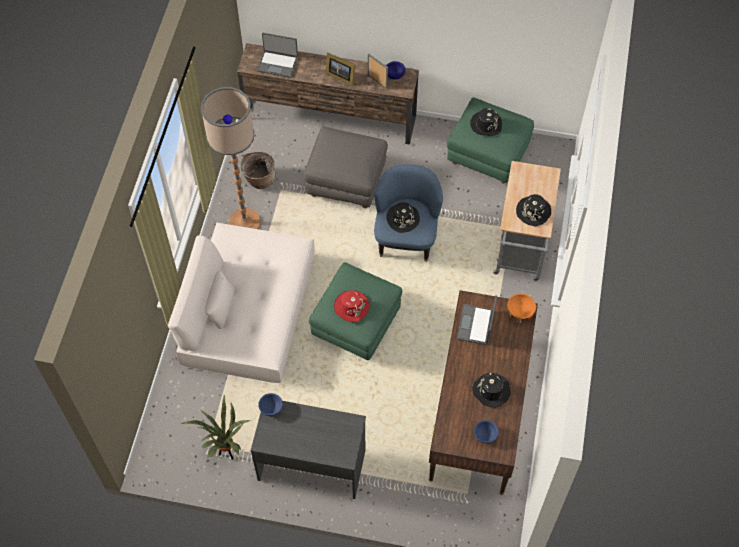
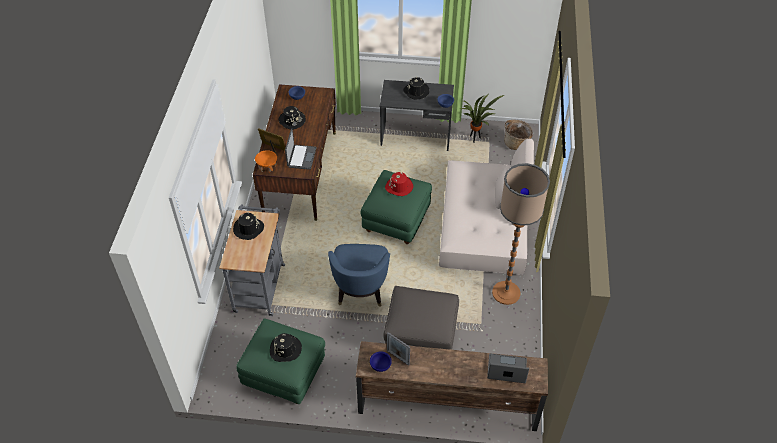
camera: 175 degrees right, 10 degrees down
basket [241,152,275,189] -> basket moved to [504,120,533,150]
picture frame [326,52,355,86] -> picture frame moved to [258,128,286,155]
black hat [386,202,420,233] -> black hat moved to [403,76,429,100]

